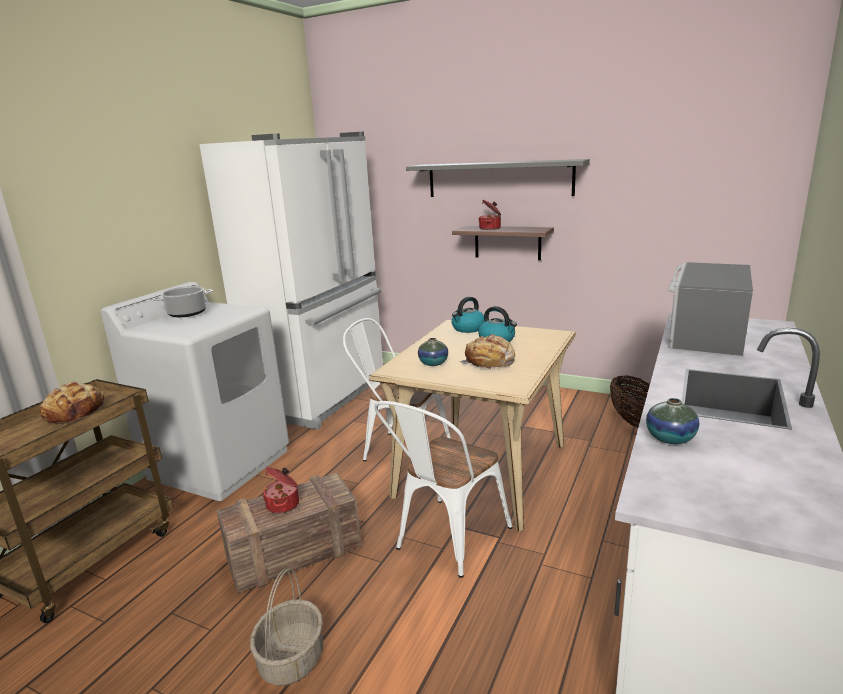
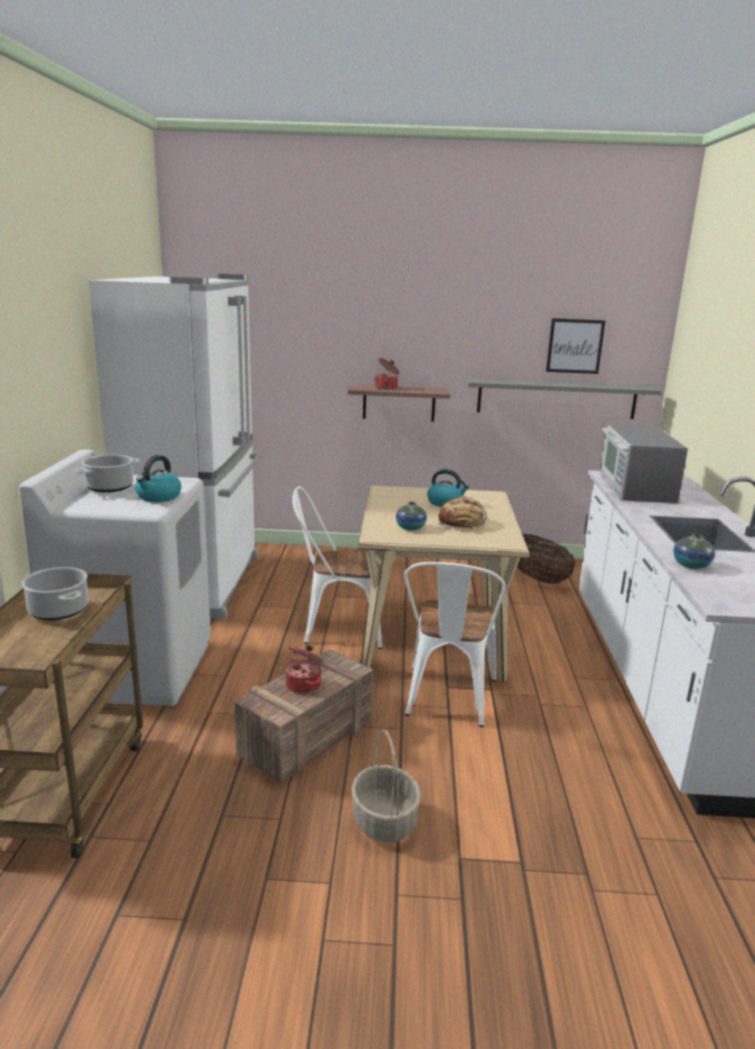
camera: 25 degrees left, 0 degrees up
bread [39,382,105,425] -> cooking pot [21,567,89,620]
grey shelf [406,159,590,197] -> grey shelf moved to [466,378,662,419]
kettle [451,297,485,333] -> kettle moved to [135,455,181,502]
none -> picture [546,318,605,374]

